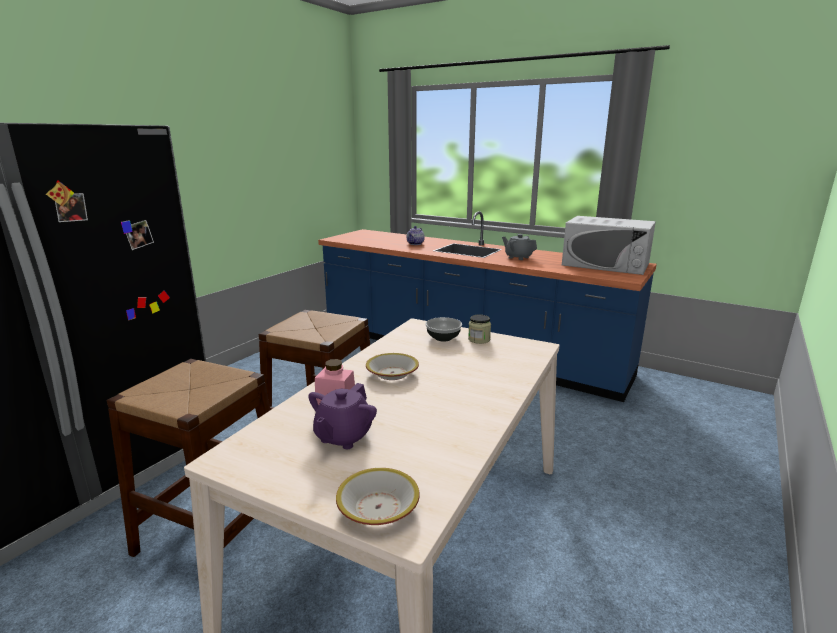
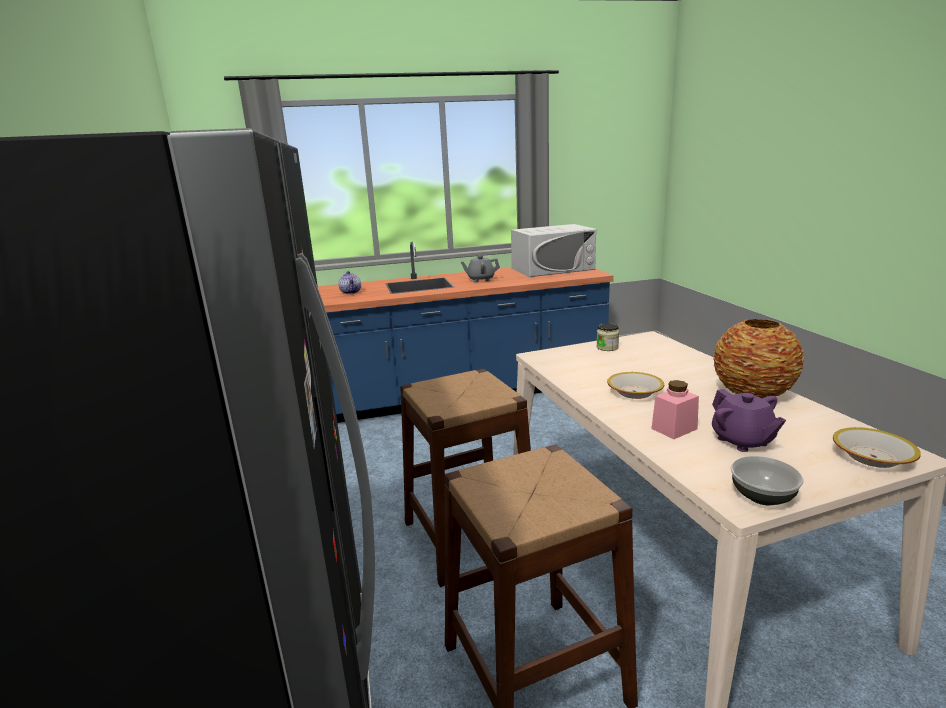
camera: 45 degrees left, 0 degrees up
bowl [425,317,462,342] -> bowl moved to [731,456,804,505]
none -> vase [713,319,804,398]

